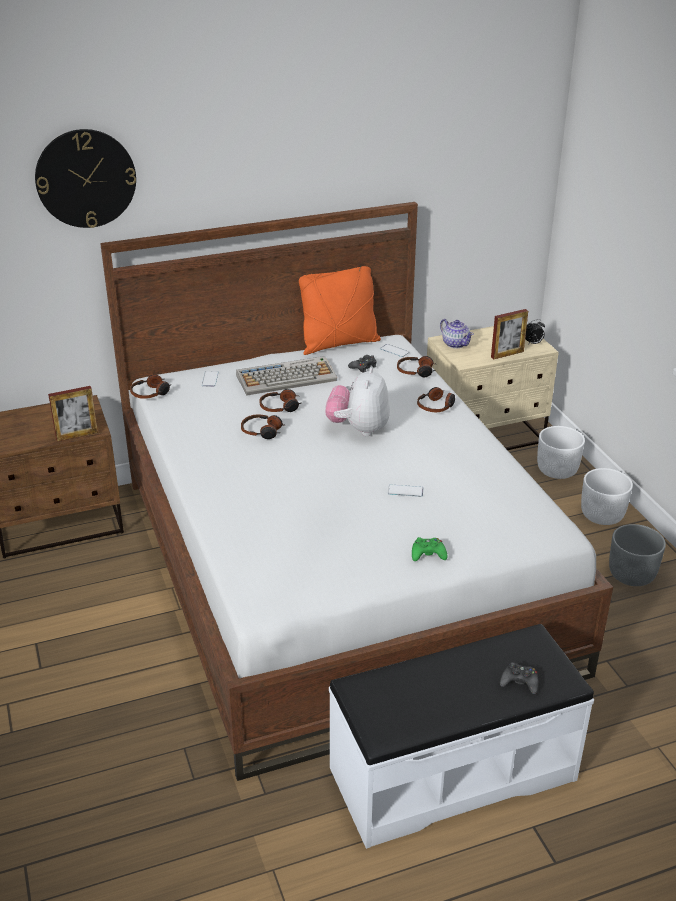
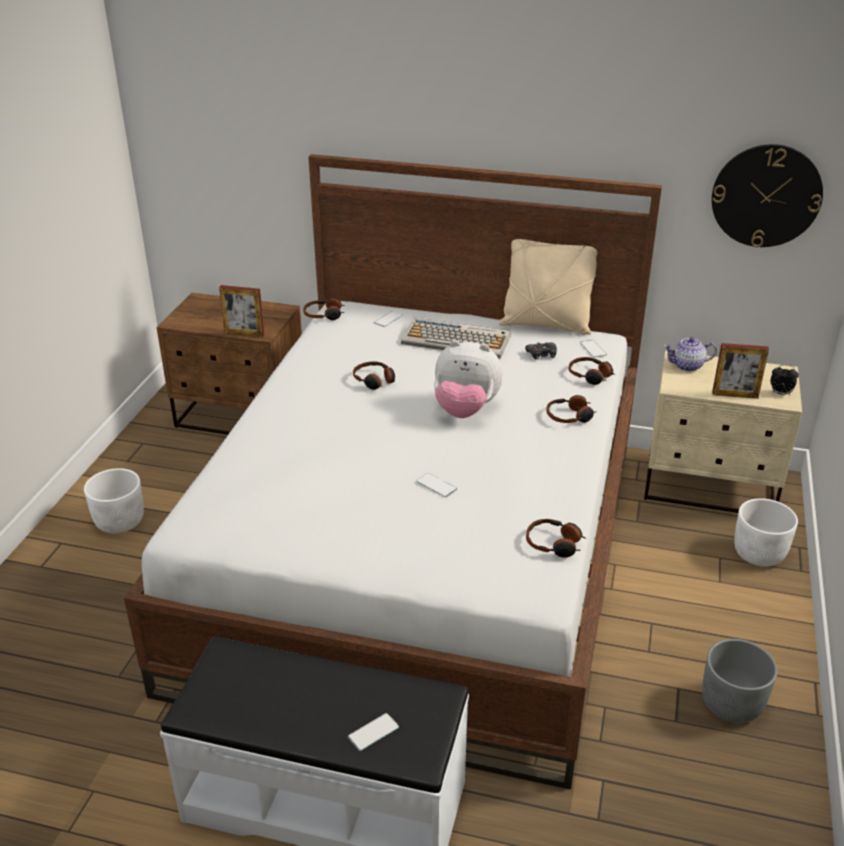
camera: 35 degrees right, 0 degrees up
wall clock [35,129,136,228] -> wall clock moved to [712,144,823,247]
headphones [259,389,301,412] -> headphones moved to [526,519,586,558]
orange pillow [299,266,381,355] -> beige pillow [499,239,598,335]
plush toy [325,367,390,436] -> plush toy turned 120 degrees counterclockwise [434,340,503,418]
green game controller [412,537,448,561] -> none
teapot [440,319,474,349] -> teapot turned 90 degrees clockwise [664,337,717,372]
black game controller [500,662,539,694] -> phone [348,713,399,751]
white planter [581,468,633,525] -> white planter moved to [84,468,144,533]

